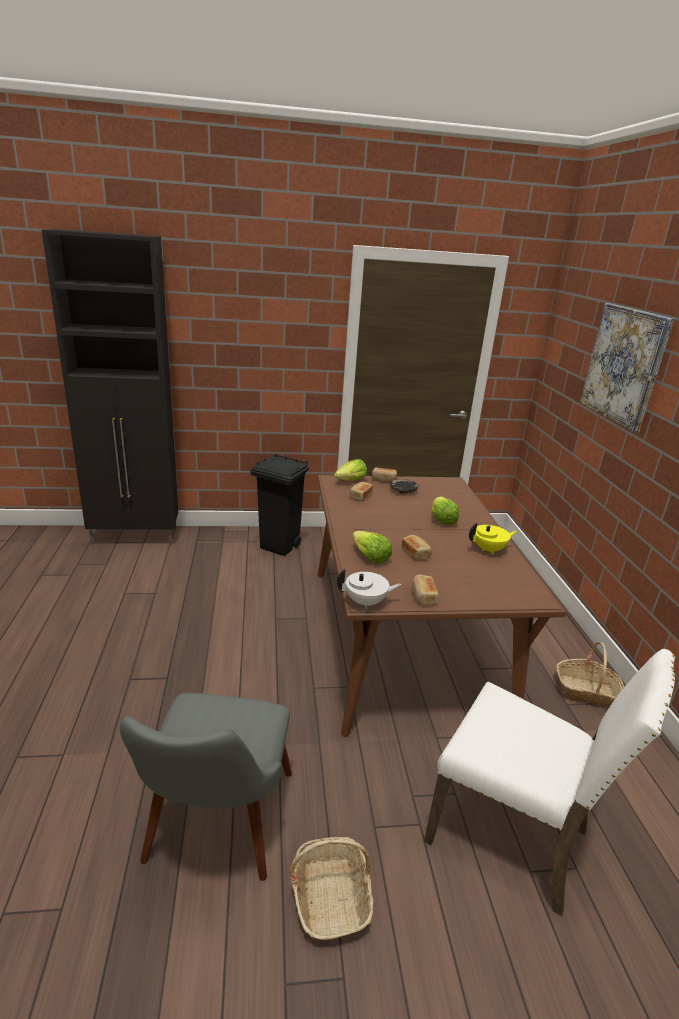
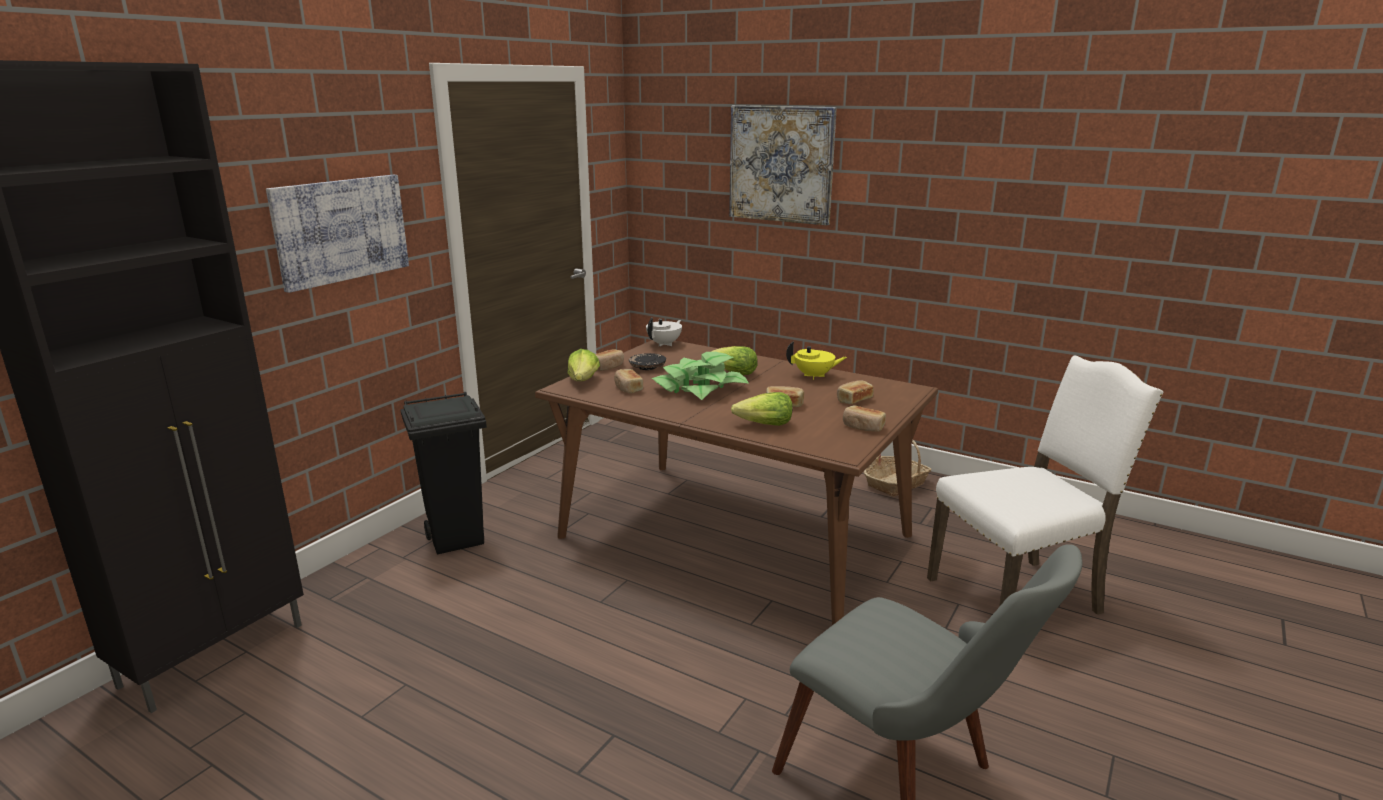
camera: 50 degrees left, 5 degrees down
basket [290,837,374,940] -> none
white teapot [337,569,402,609] -> white teapot moved to [646,318,682,347]
yellow teapot [469,523,517,555] -> yellow teapot turned 75 degrees clockwise [786,341,847,380]
none -> picture [266,175,409,293]
none -> potted plant [652,352,749,400]
none -> bread [837,380,874,404]

